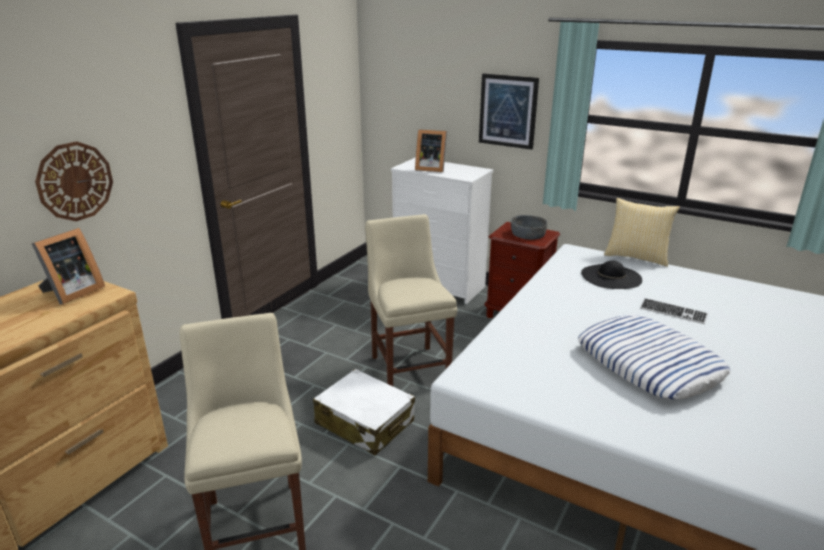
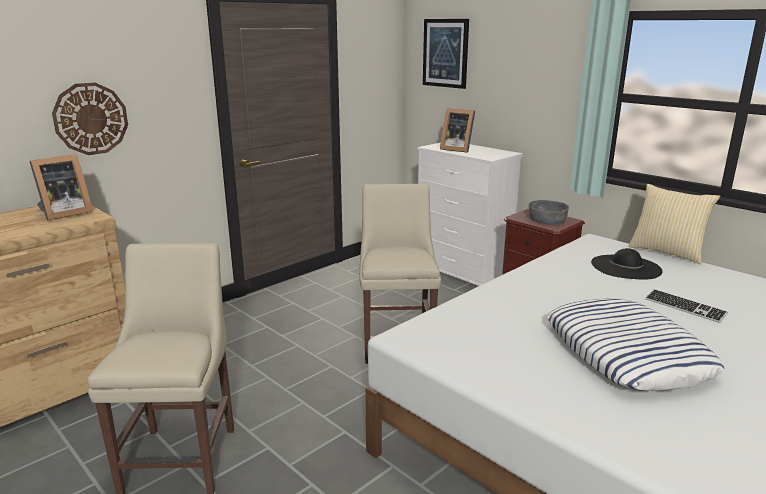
camera: 15 degrees right, 5 degrees down
white suitcase [313,369,415,456] -> none
picture [479,73,539,150] -> picture moved to [423,19,469,89]

